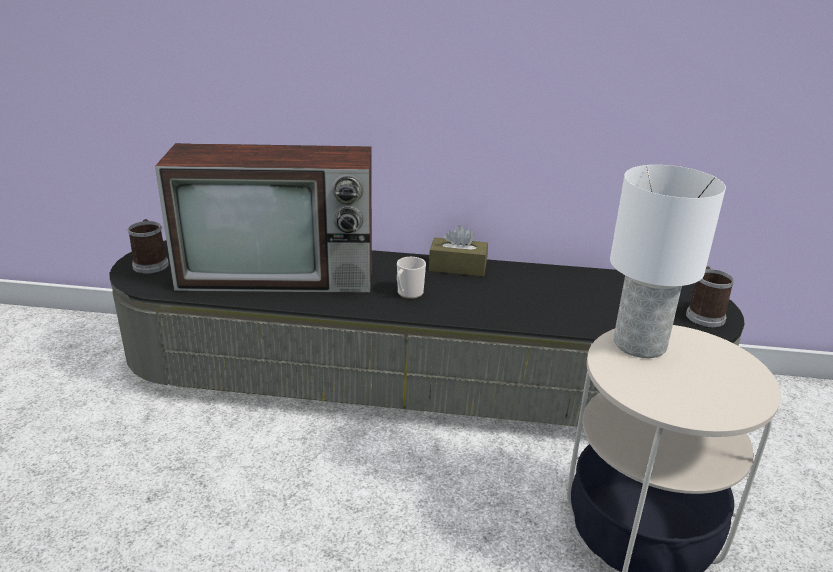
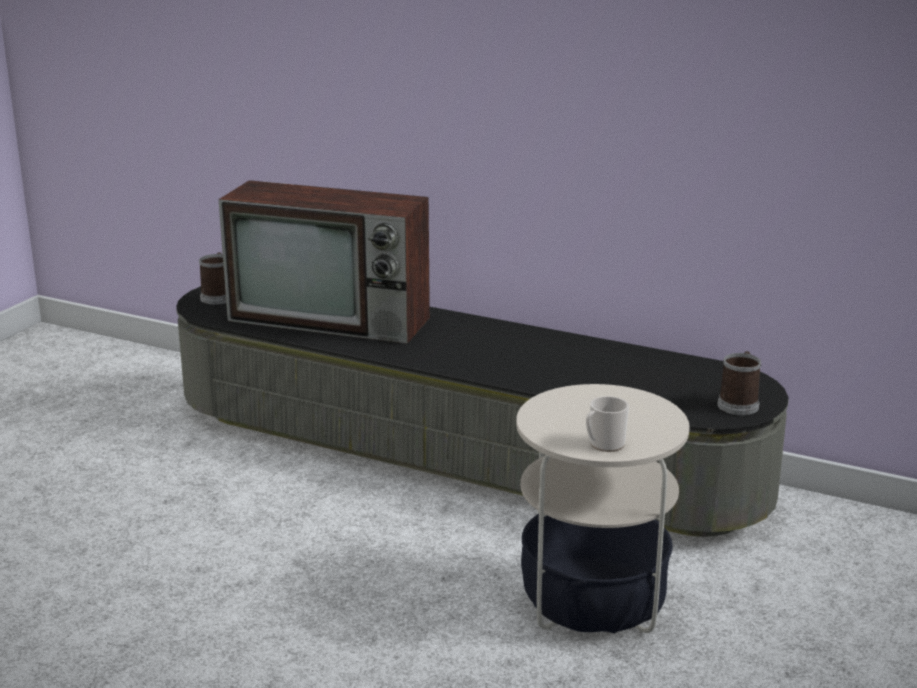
camera: 20 degrees right, 5 degrees down
mug [397,257,426,299] -> mug moved to [586,396,629,452]
brown tissue box [429,225,488,276] -> none
white table lamp [610,165,726,358] -> none

